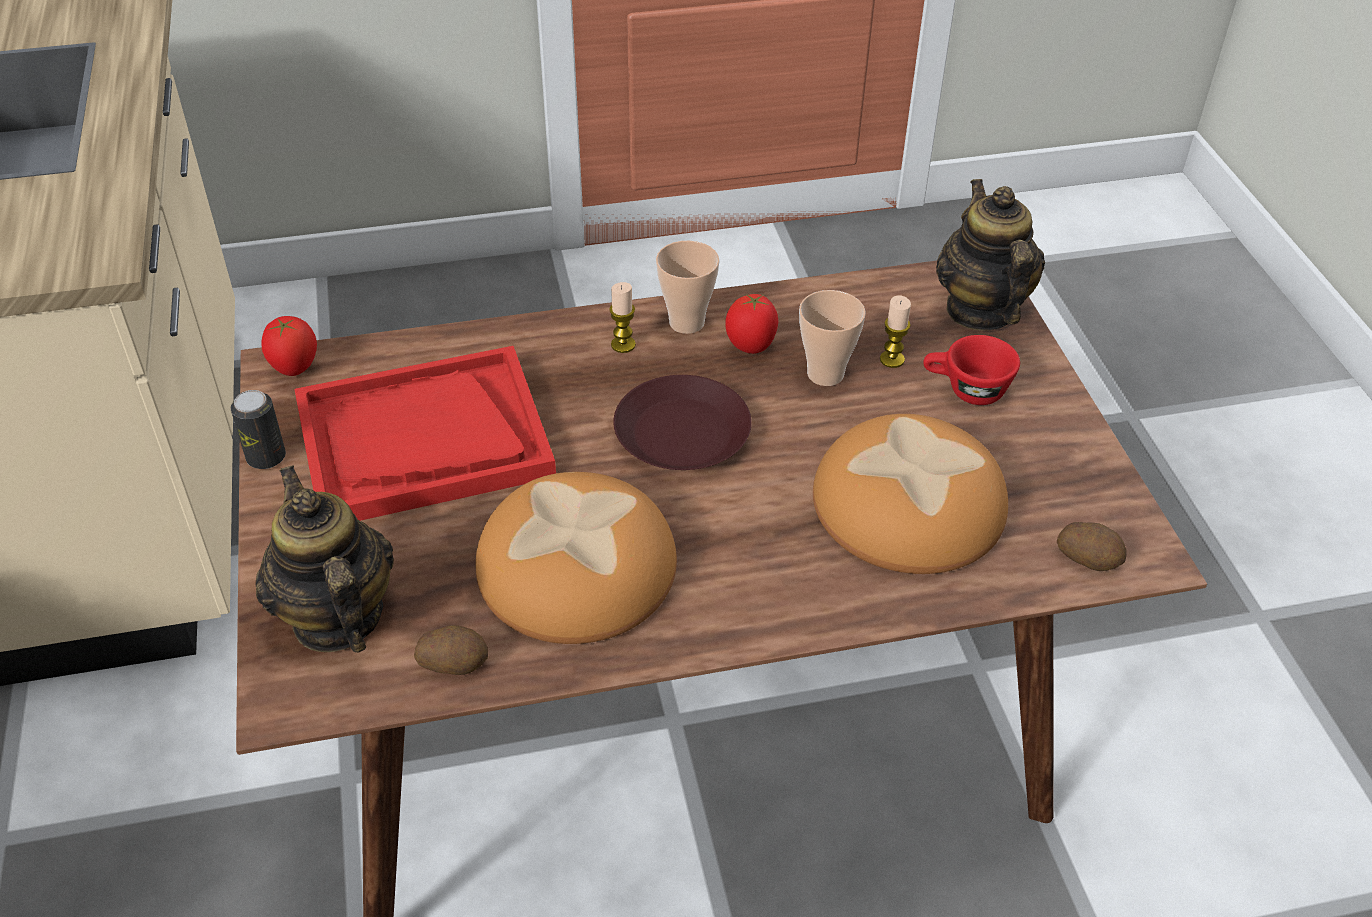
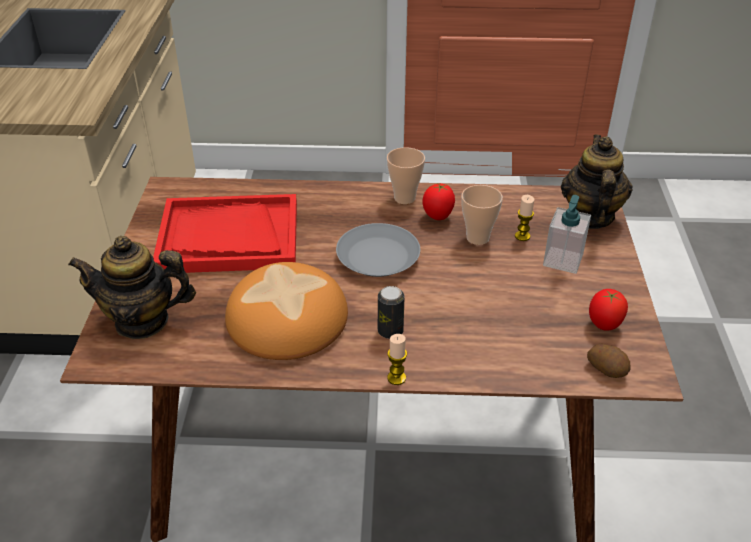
camera: 15 degrees right, 5 degrees down
can [231,390,286,469] -> can moved to [378,286,405,339]
teapot [255,465,394,653] -> teapot turned 75 degrees counterclockwise [68,236,196,339]
tomato [261,316,317,376] -> tomato moved to [589,289,628,331]
potato [414,625,488,675] -> none
candle [609,282,636,353] -> candle moved to [387,334,407,385]
brown plate [613,375,752,470] -> grey plate [336,223,420,277]
bread [813,414,1008,574] -> none
red cup [923,335,1020,405] -> soap dispenser [543,195,591,274]

